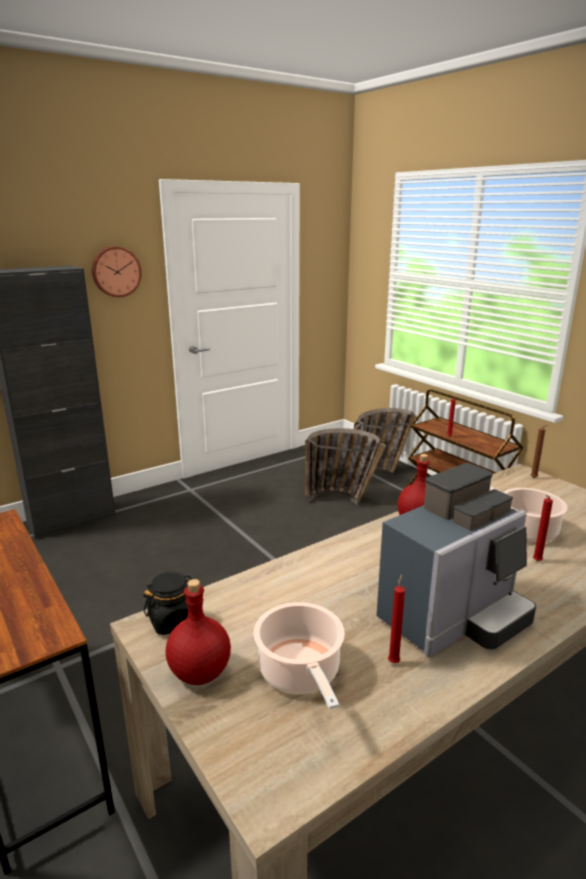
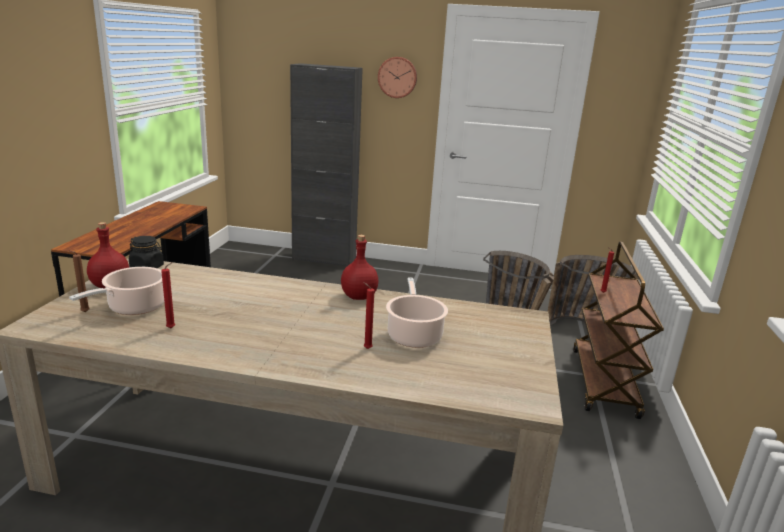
camera: 45 degrees right, 0 degrees up
coffee machine [377,463,536,657] -> none
brown candle [531,425,548,478] -> brown candle moved to [70,251,90,312]

